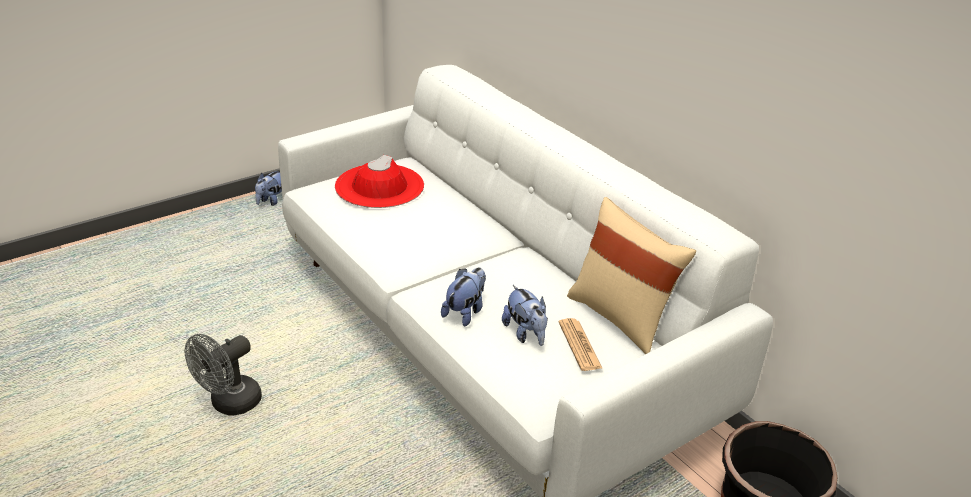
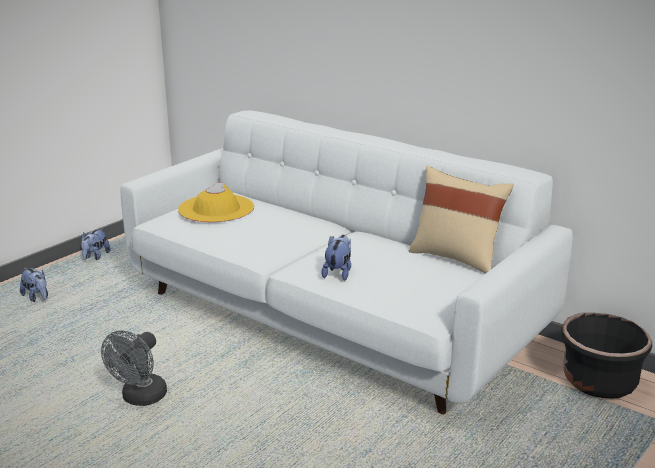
camera: 15 degrees left, 10 degrees down
red hat [335,155,424,208] -> yellow hat [178,182,254,222]
plush toy [502,285,548,346] -> plush toy moved to [20,268,48,302]
newspaper [559,318,602,371] -> none

